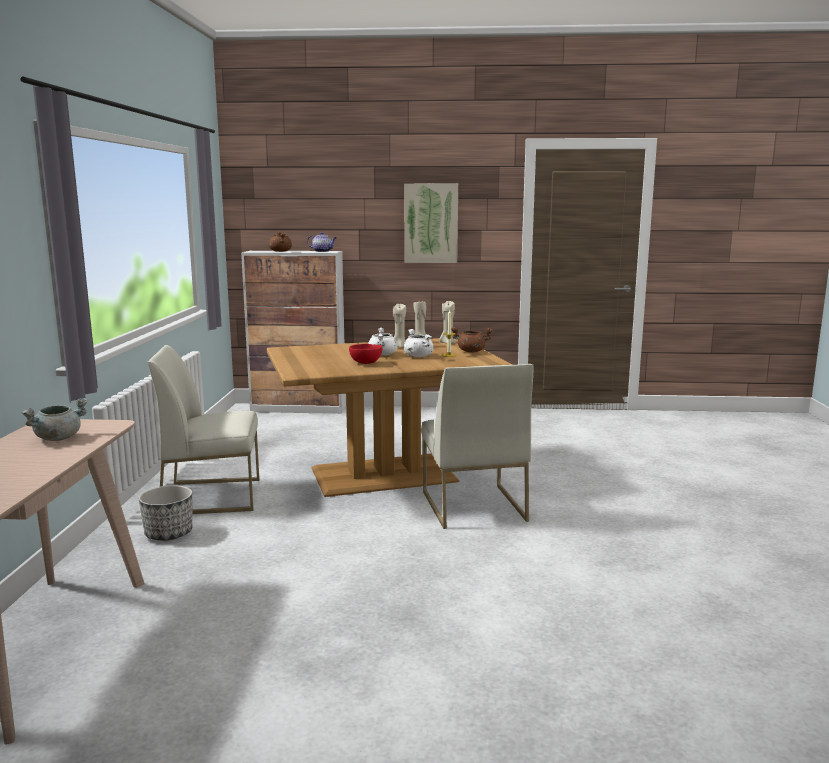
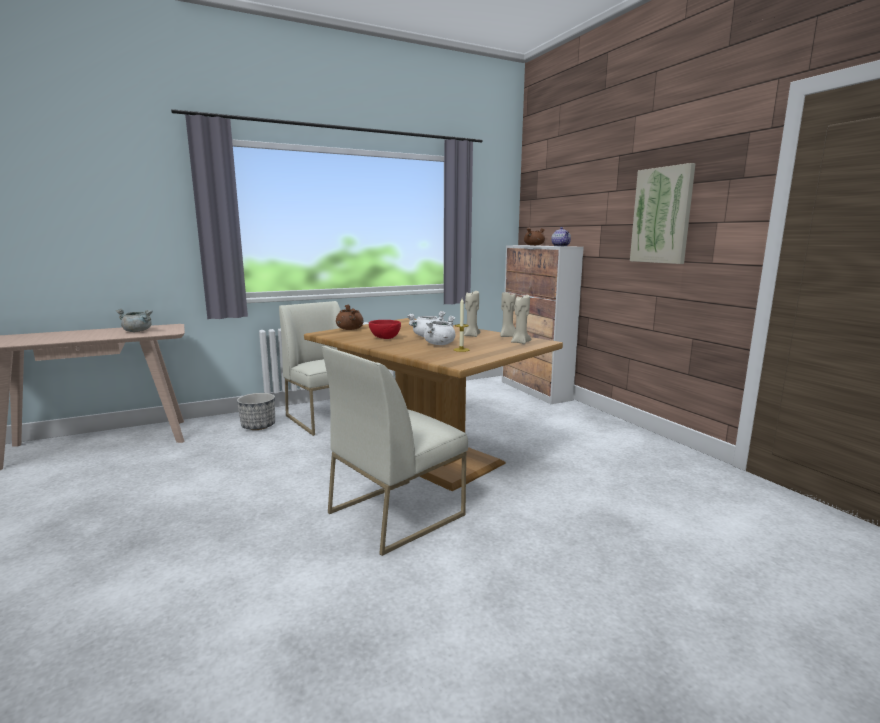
camera: 60 degrees right, 0 degrees up
brown cooking pot [451,327,493,352] -> brown cooking pot moved to [336,305,364,330]

